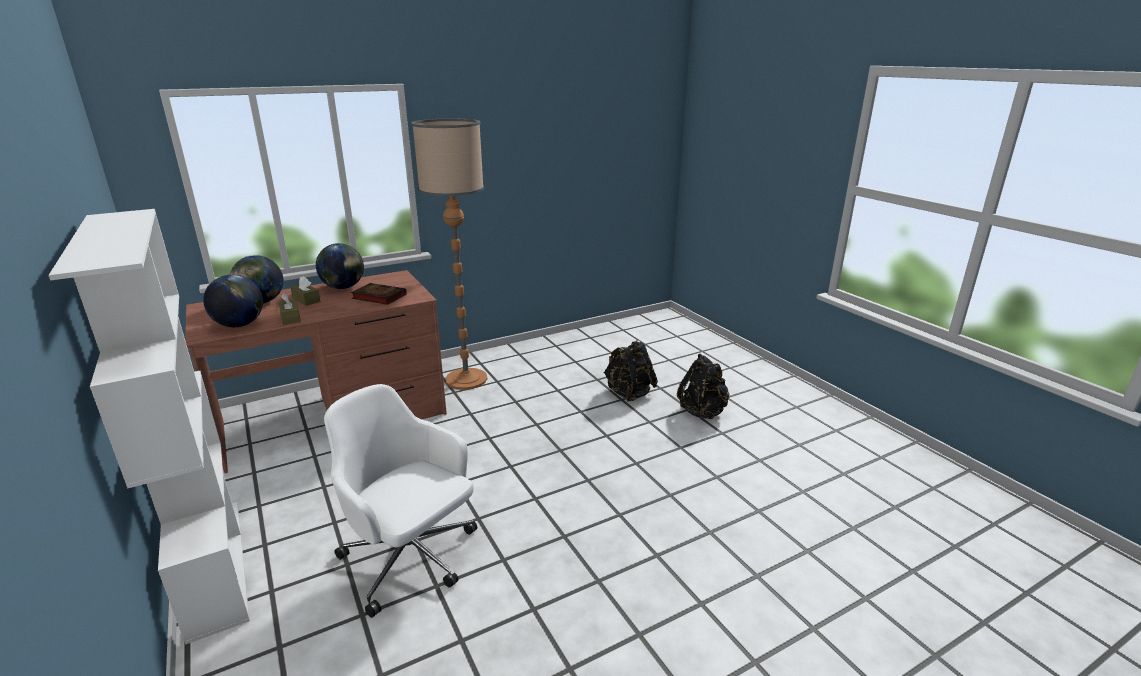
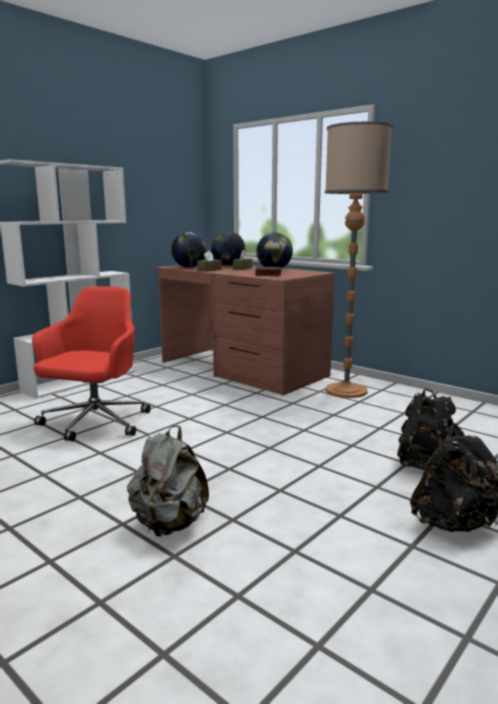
camera: 70 degrees right, 10 degrees down
white office chair [324,384,477,618] -> red office chair [32,286,151,441]
none -> grey backpack [127,425,209,537]

